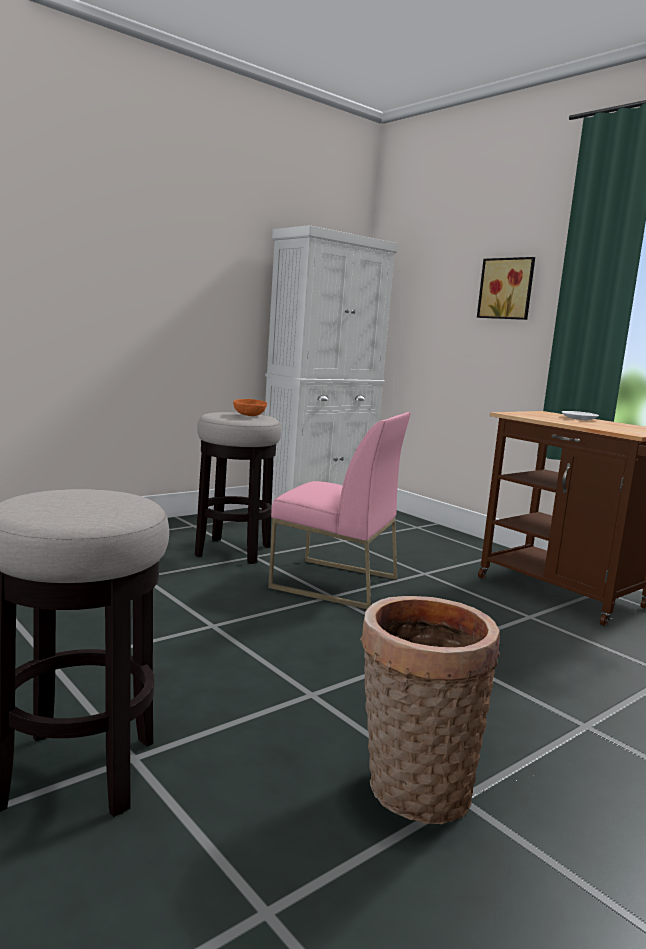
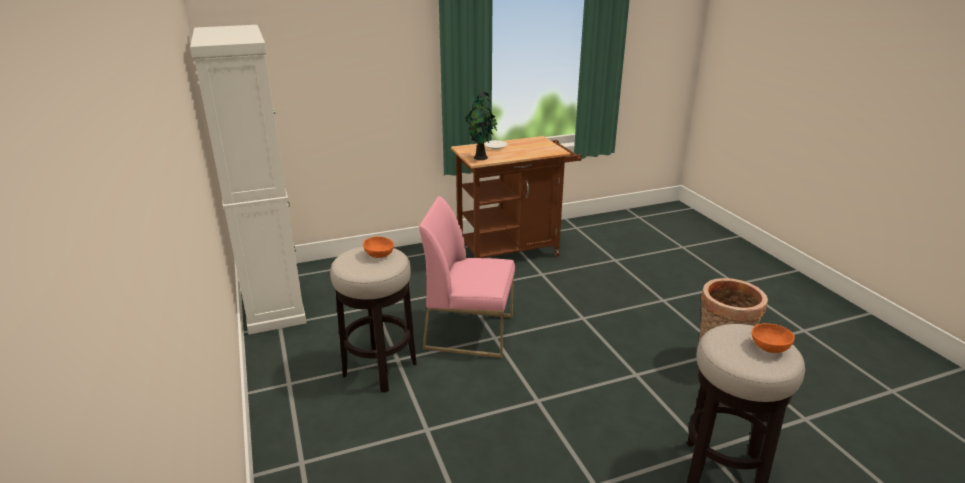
camera: 70 degrees left, 15 degrees up
pink chair [268,412,411,609] -> pink chair turned 120 degrees counterclockwise [419,196,515,358]
picture [477,257,535,320] -> none
none -> potted plant [465,92,497,160]
none -> orange bowl [752,323,795,353]

